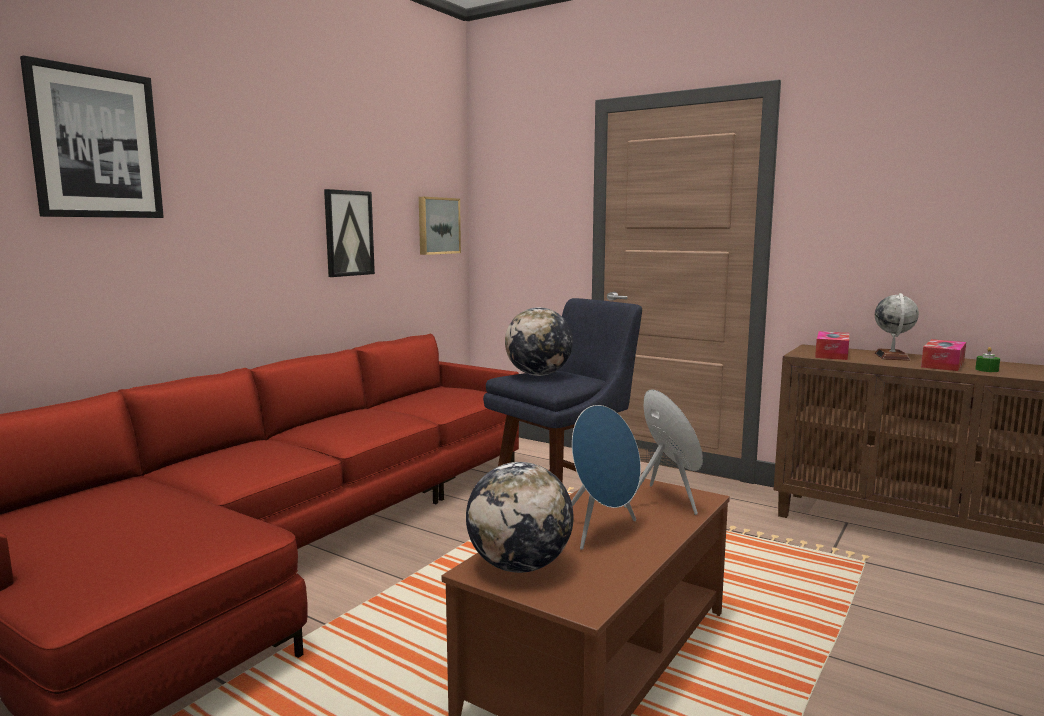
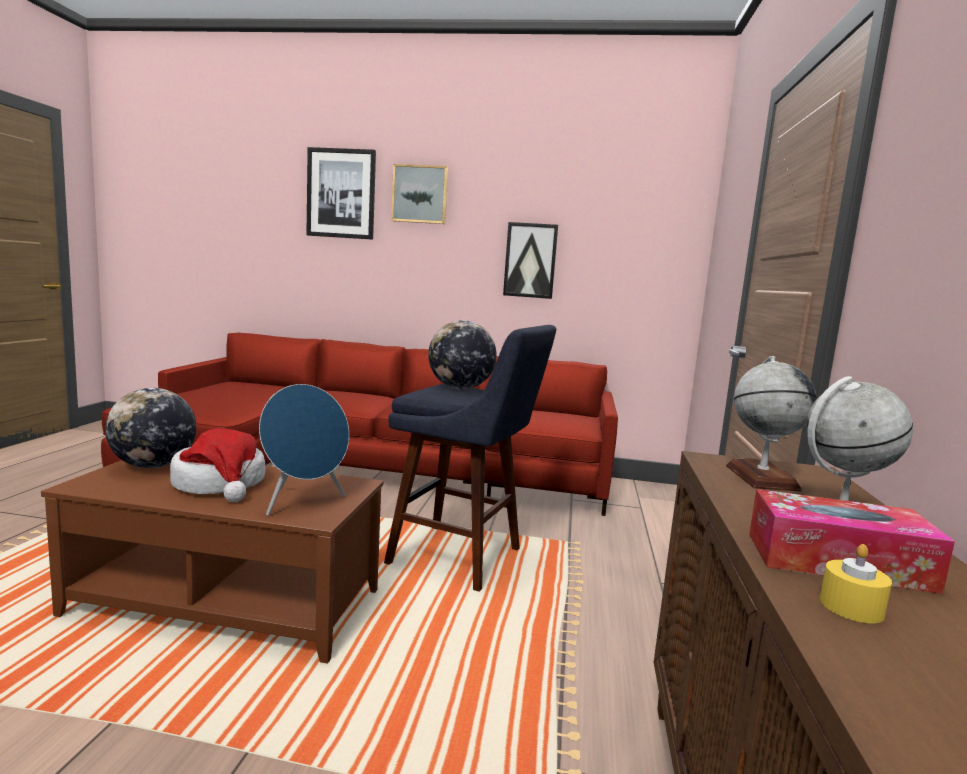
camera: 65 degrees right, 0 degrees up
picture [419,197,461,255] -> picture moved to [391,164,448,224]
blue speaker [571,405,641,550] -> hat [170,429,266,502]
tissue box [815,331,849,360] -> globe [726,356,817,491]
green candle [975,347,1000,372] -> yellow candle [820,544,892,623]

